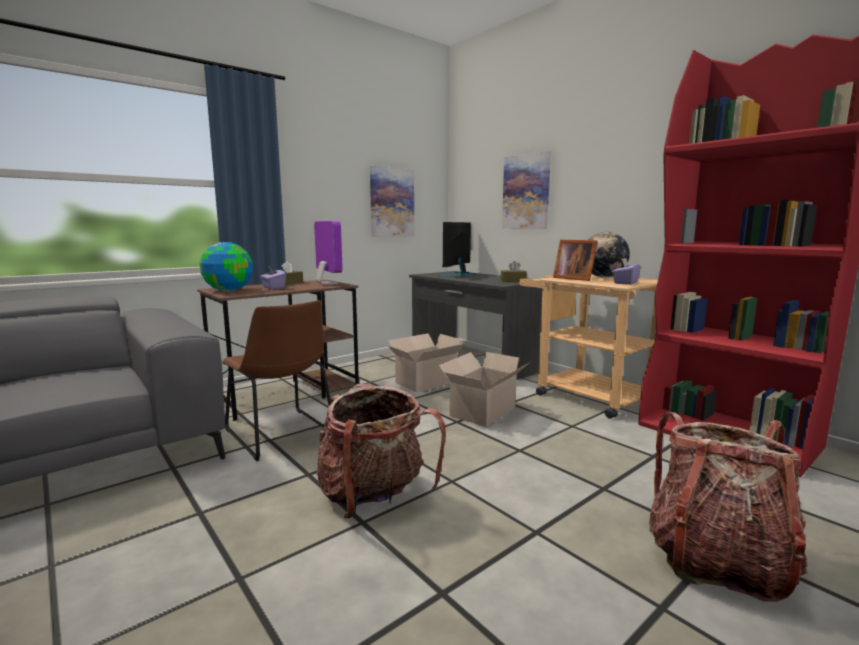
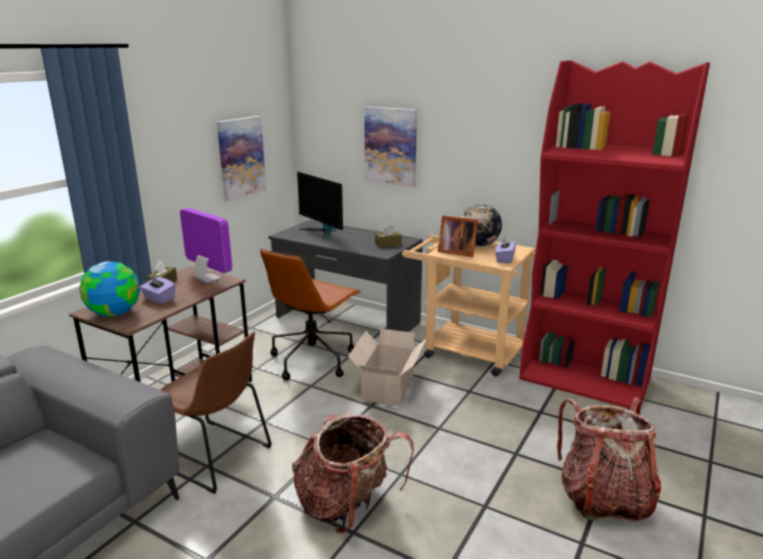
camera: 20 degrees left, 10 degrees up
cardboard box [388,333,465,393] -> brown office chair [260,249,361,380]
monitor [439,222,475,276] -> monitor turned 45 degrees counterclockwise [297,172,343,240]

